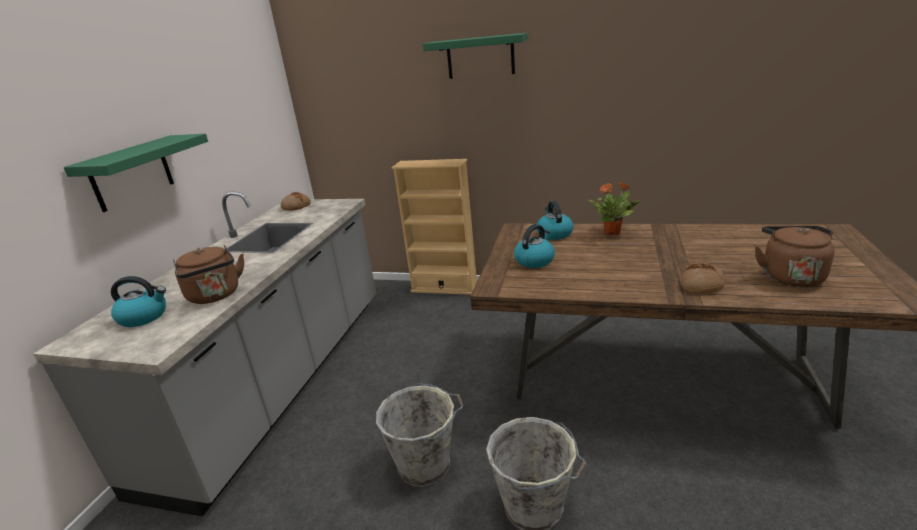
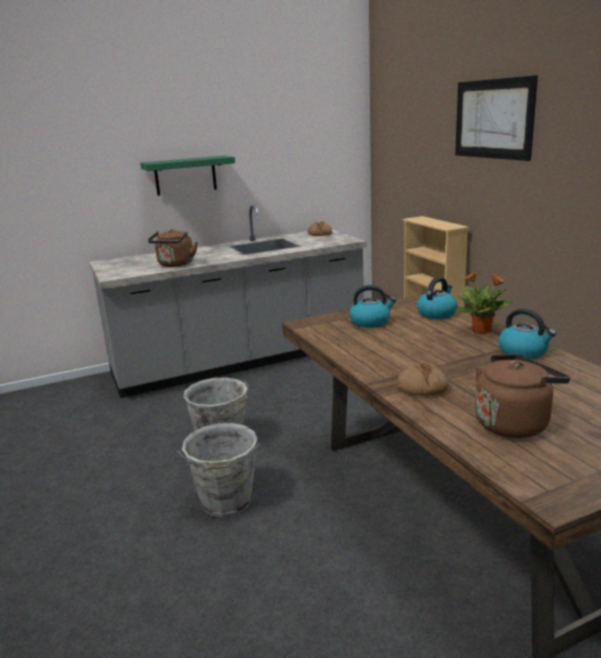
camera: 50 degrees right, 5 degrees down
kettle [111,276,166,327] -> kettle moved to [499,308,556,359]
green shelf [423,33,528,79] -> picture [455,75,538,161]

